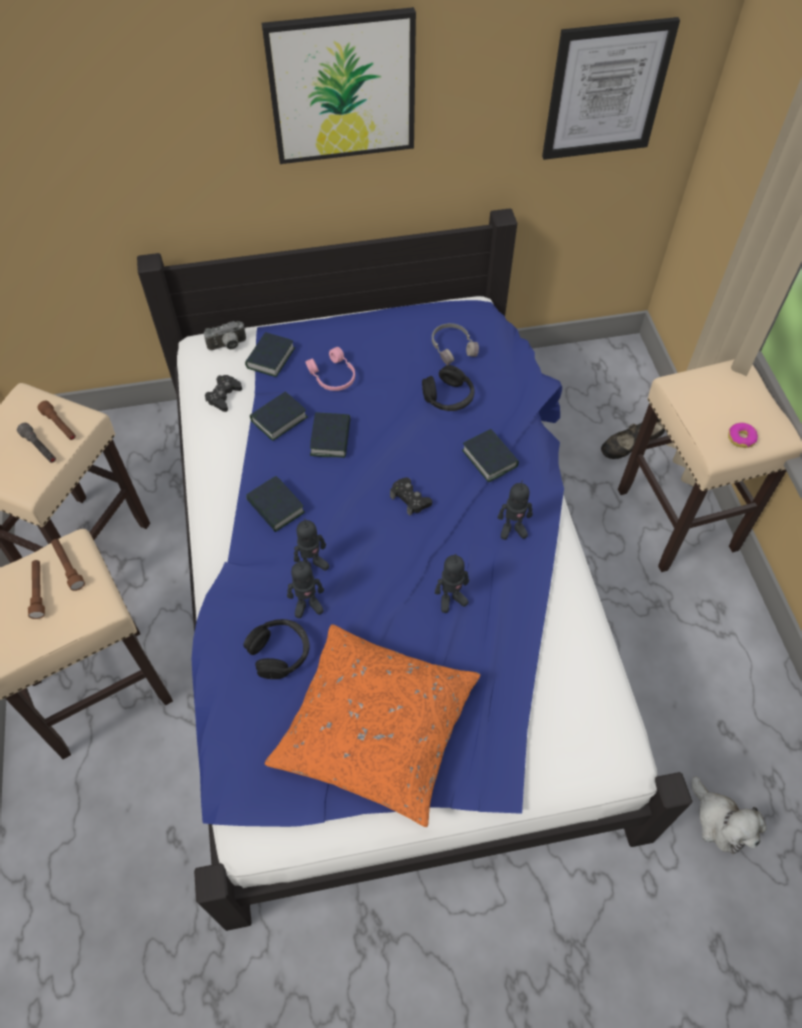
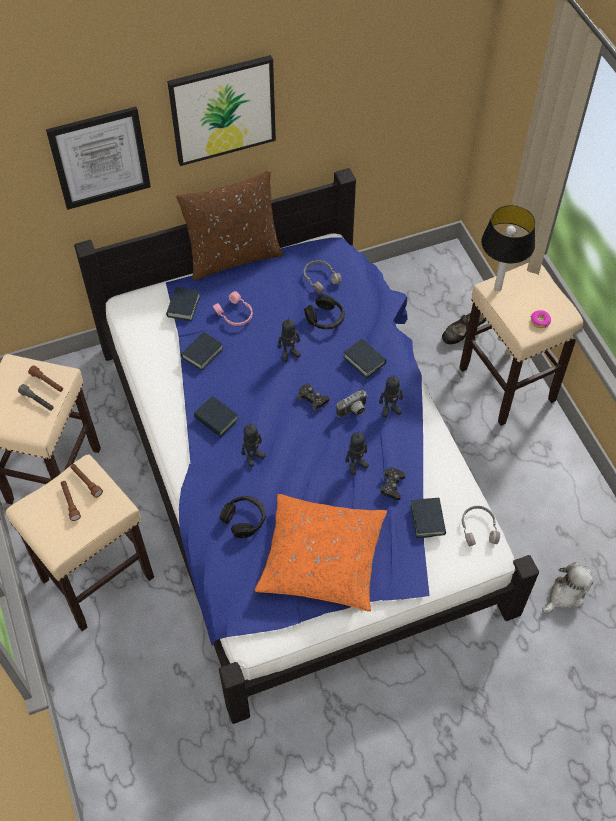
camera: 10 degrees left, 0 degrees up
camera [204,321,246,350] -> camera moved to [336,390,368,417]
black game controller [205,375,242,412] -> black game controller moved to [380,468,405,500]
toy robot [287,560,324,618] -> toy robot moved to [278,317,301,362]
book [310,413,351,458] -> book moved to [411,498,446,538]
picture [542,17,680,160] -> picture moved to [46,107,151,210]
plush toy [692,777,766,854] -> plush toy turned 90 degrees counterclockwise [542,562,594,614]
none -> brown pillow [176,170,283,281]
none -> grey headphones [462,506,500,547]
none -> table lamp [481,205,535,291]

